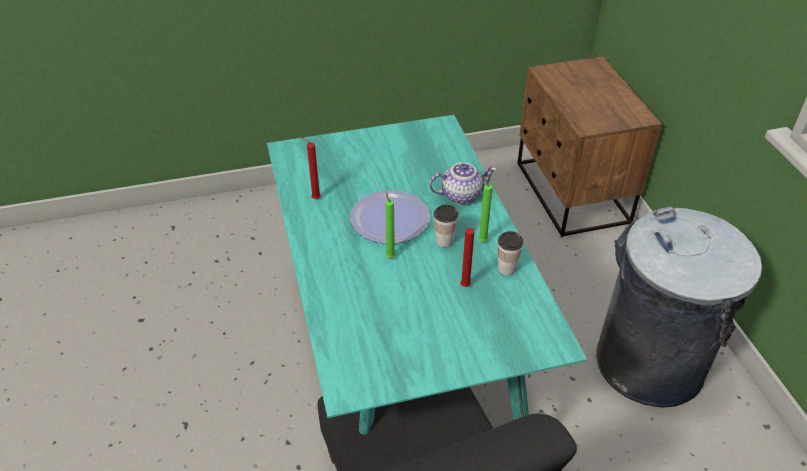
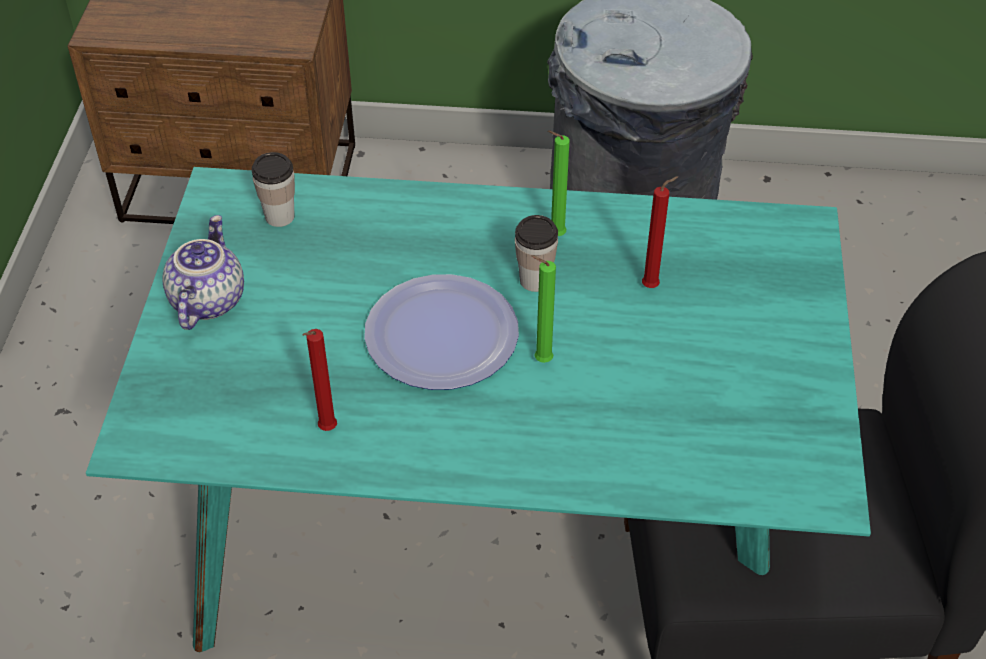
camera: 70 degrees left, 5 degrees up
teapot [429,163,497,204] -> teapot moved to [162,215,244,330]
cup [497,231,523,275] -> cup moved to [252,152,295,227]

